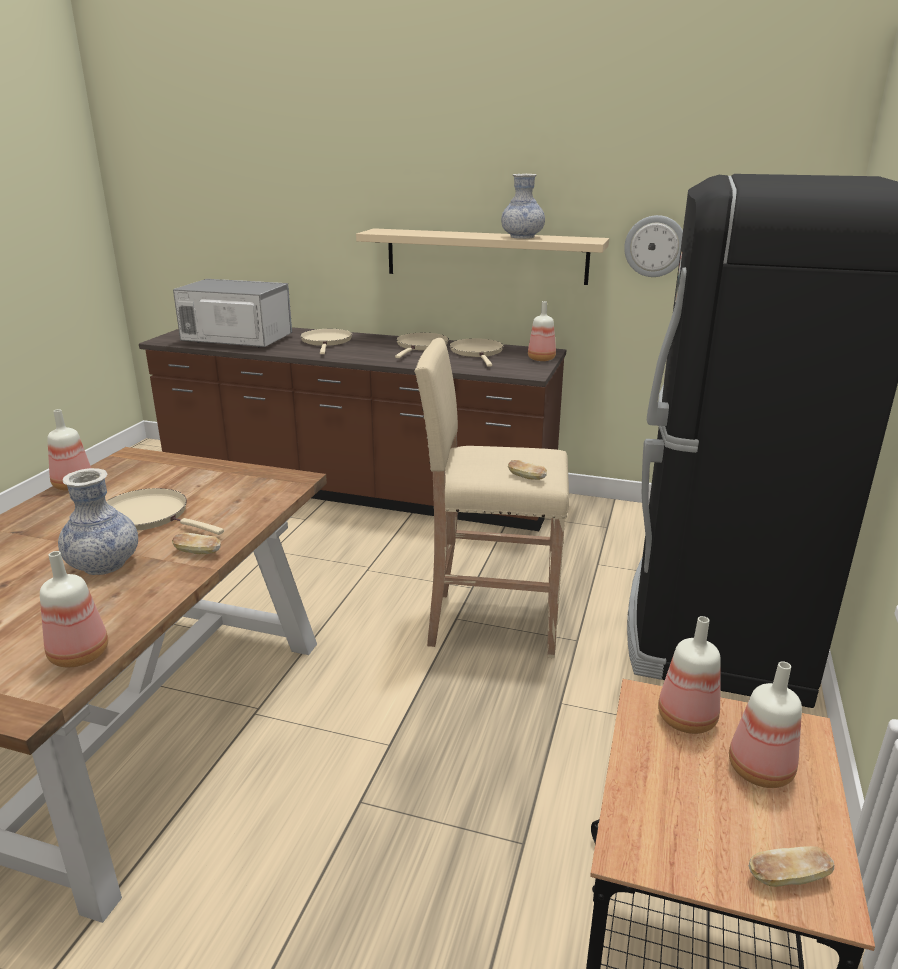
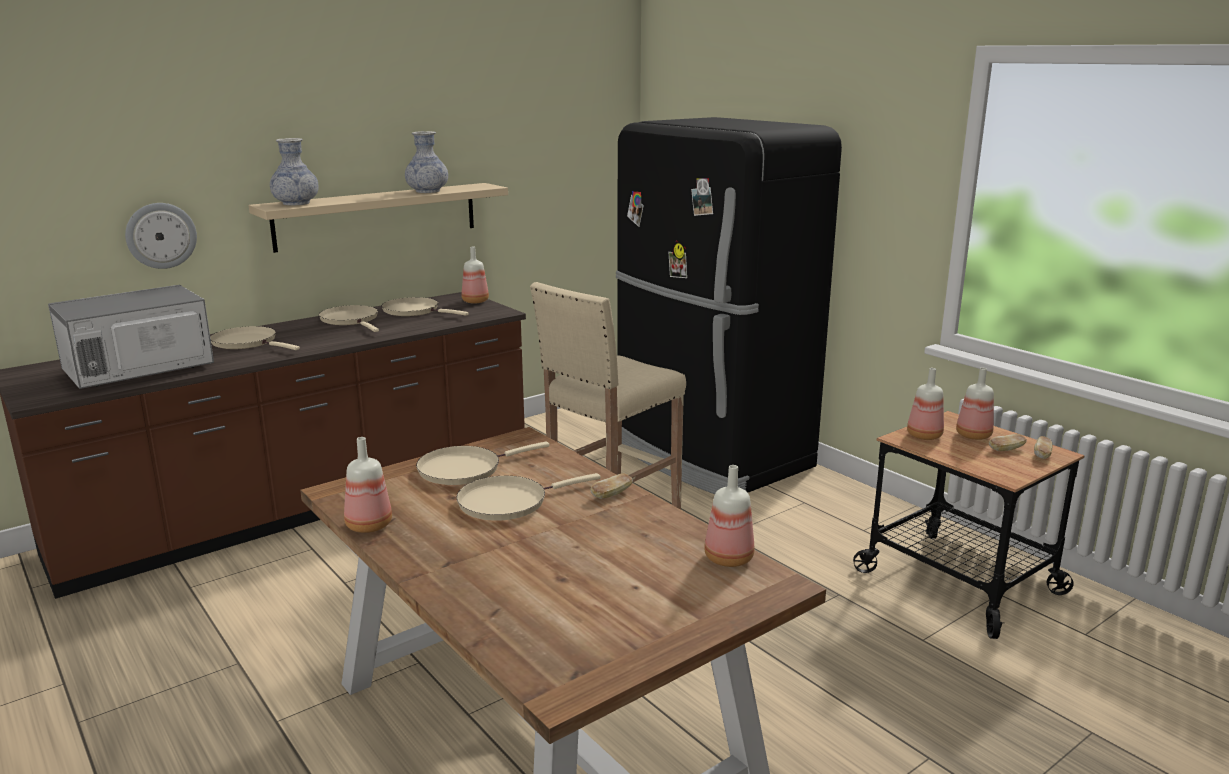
camera: 55 degrees left, 5 degrees down
vase [58,468,138,575] -> vase moved to [270,138,319,206]
bread [508,460,547,480] -> bread moved to [989,434,1027,451]
wall clock [624,215,683,277] -> wall clock moved to [125,203,197,269]
none -> beige frying pan [416,442,550,485]

